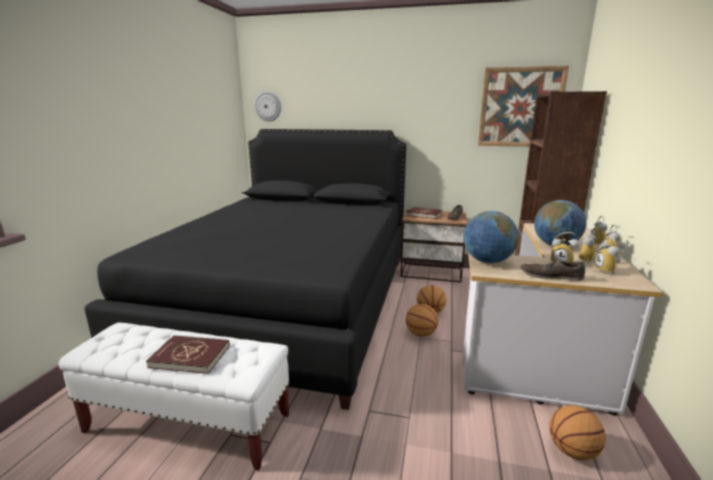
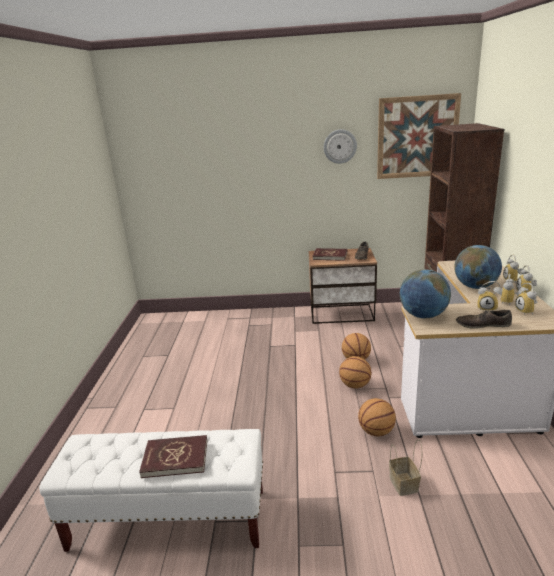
camera: 10 degrees left, 5 degrees up
black bed [85,129,406,410] -> none
wall clock [255,91,281,122] -> wall clock moved to [324,129,357,164]
basketball [549,405,606,460] -> basketball moved to [358,398,396,437]
none -> basket [389,439,422,496]

